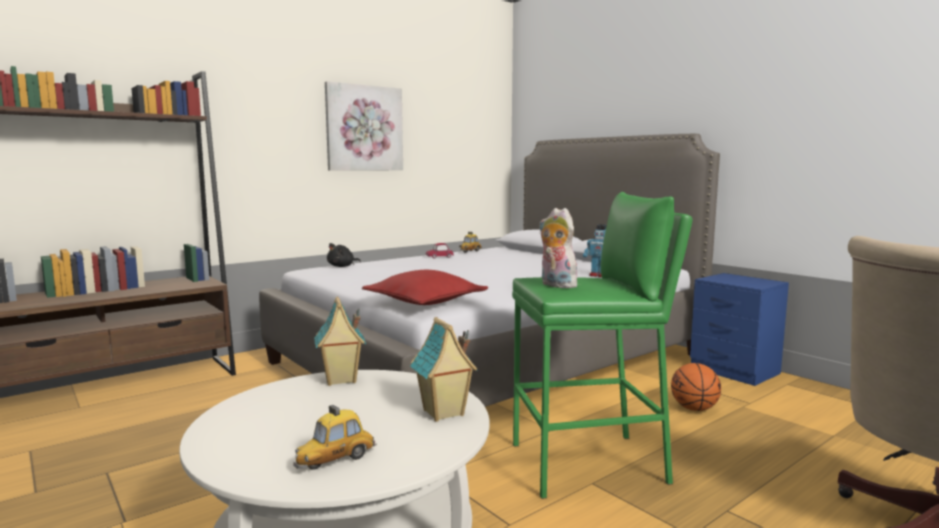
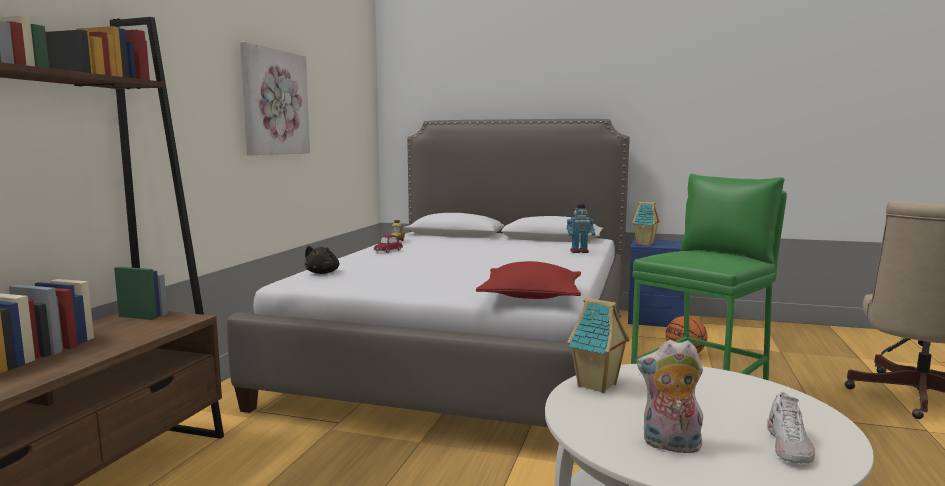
camera: 35 degrees left, 0 degrees up
toy car [293,405,377,470] -> white shoe [767,392,815,463]
toy house [410,317,477,421] -> toy house moved to [633,202,659,246]
plush toy [539,208,577,288] -> plush toy moved to [637,340,703,453]

